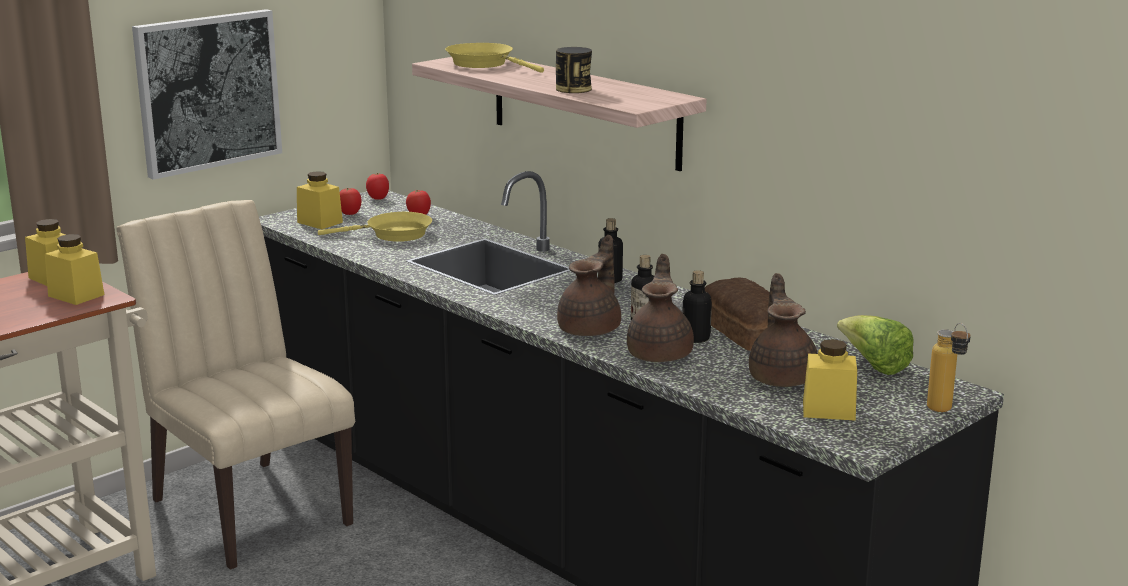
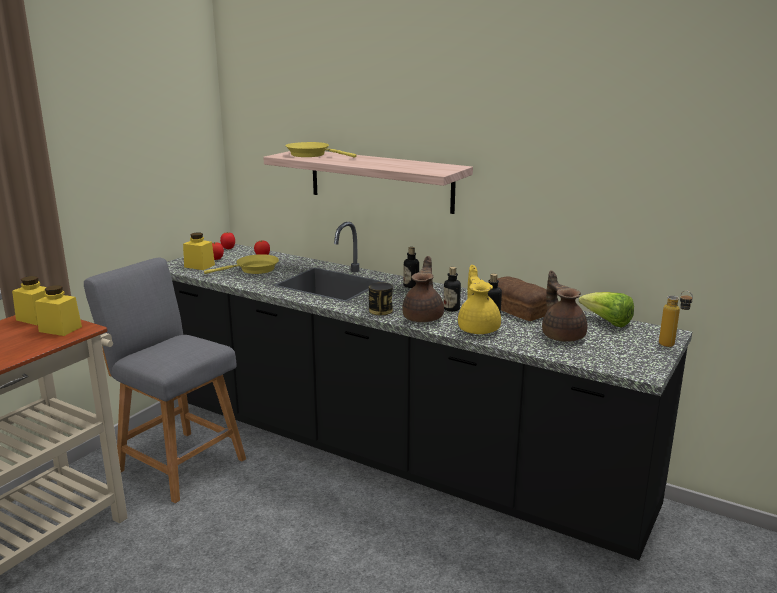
camera: 15 degrees left, 0 degrees up
beige chair [116,200,355,570] -> grey stool [84,258,246,503]
picture [132,9,282,180] -> none
can [556,47,592,93] -> can moved to [369,282,393,315]
brown teapot [627,254,694,362] -> yellow teapot [458,265,501,334]
yellow jar [803,339,857,421] -> none

